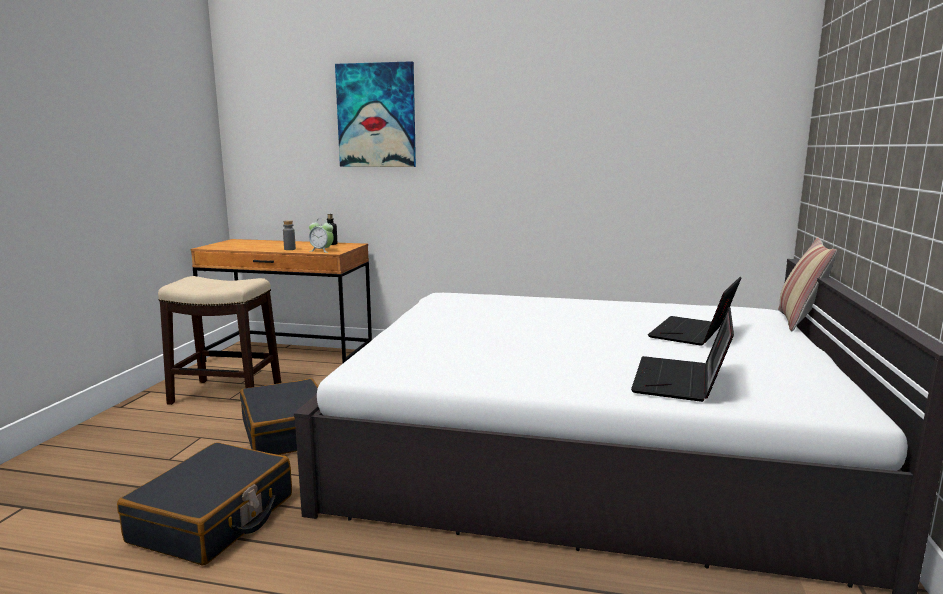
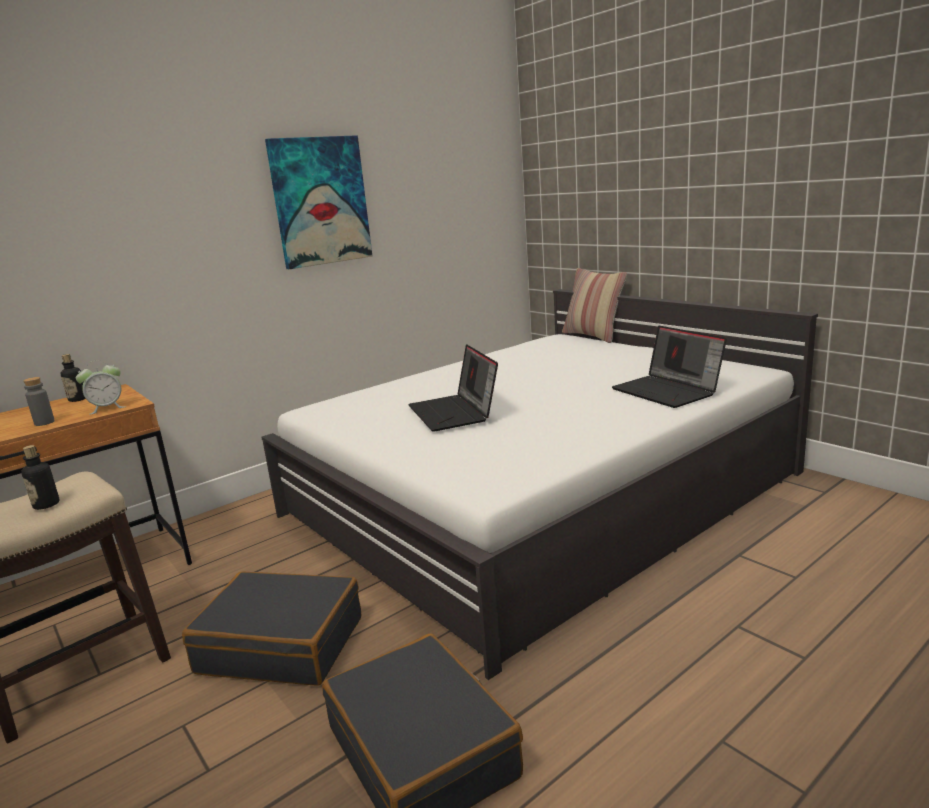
camera: 50 degrees left, 5 degrees up
picture [335,61,416,167] -> picture moved to [265,135,372,269]
laptop [648,277,741,346] -> laptop moved to [408,344,498,432]
none -> bottle [21,445,59,510]

